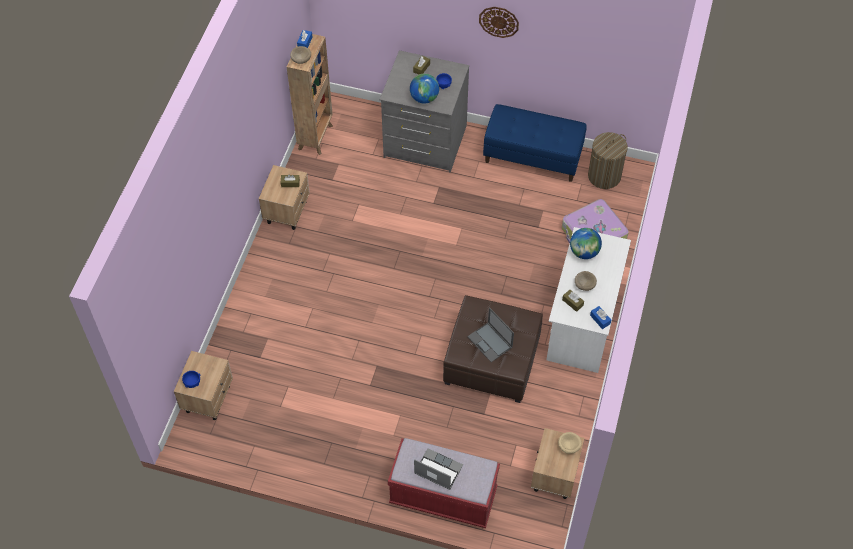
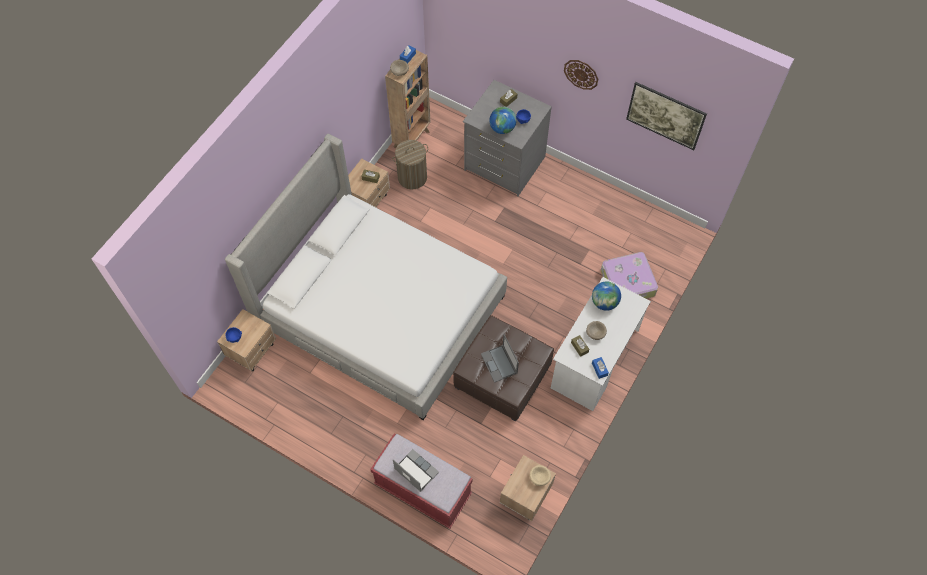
camera: 15 degrees right, 5 degrees up
blue bench [483,104,587,182] -> none
laundry basket [588,132,628,189] -> laundry basket moved to [393,140,428,190]
none -> bed [225,134,507,420]
none -> picture [626,82,707,150]

